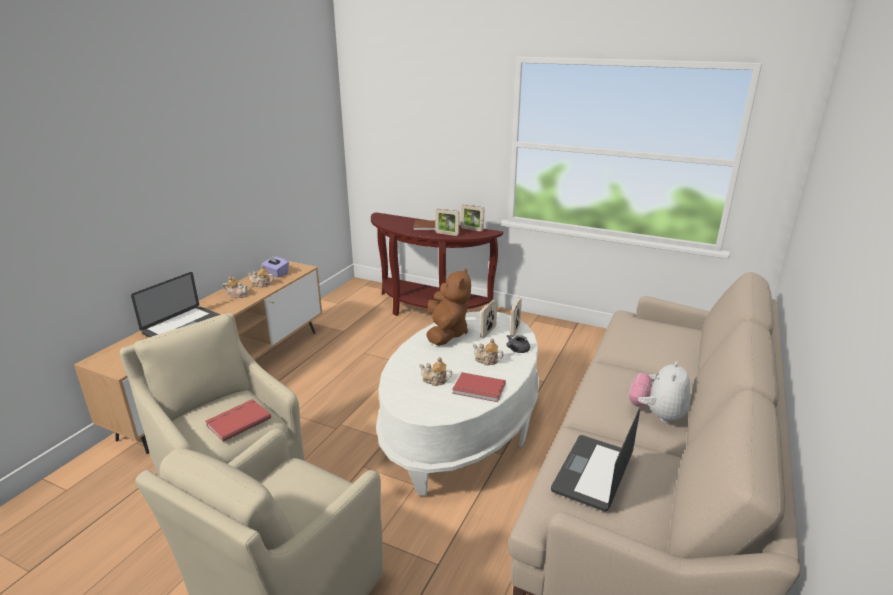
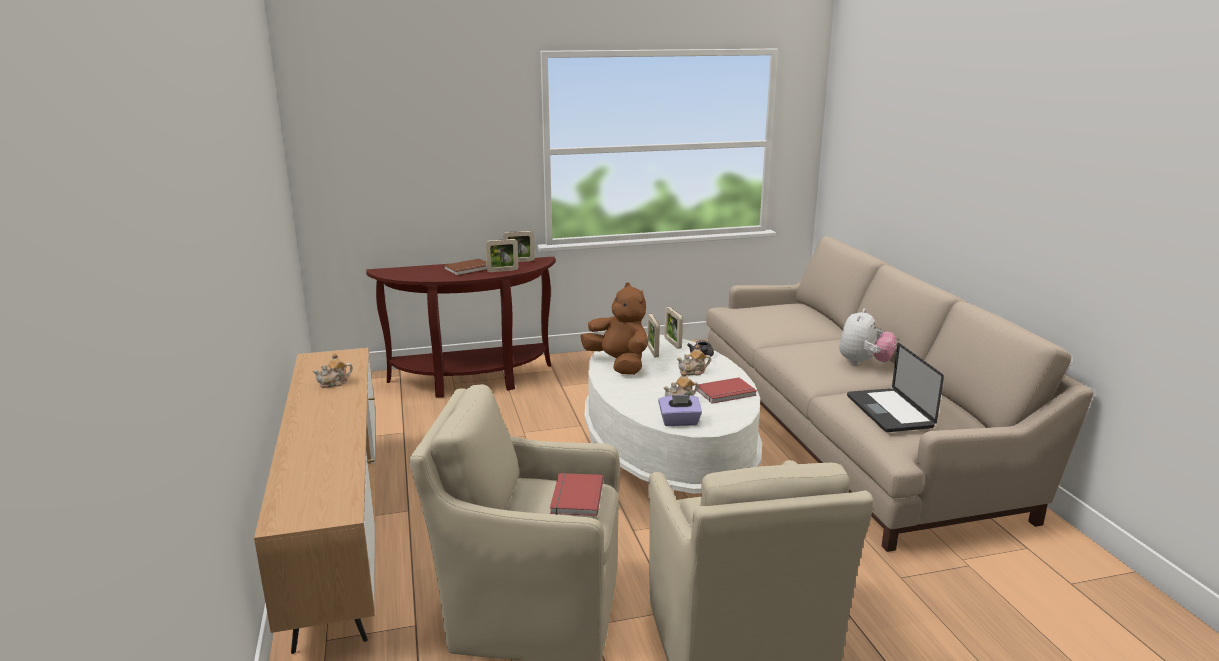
camera: 40 degrees left, 5 degrees down
laptop [131,272,221,337] -> none
teapot [223,276,248,298] -> none
purple tissue box [261,256,289,277] -> purple tissue box moved to [658,395,702,426]
plush toy [629,361,690,423] -> plush toy turned 135 degrees counterclockwise [839,308,896,366]

